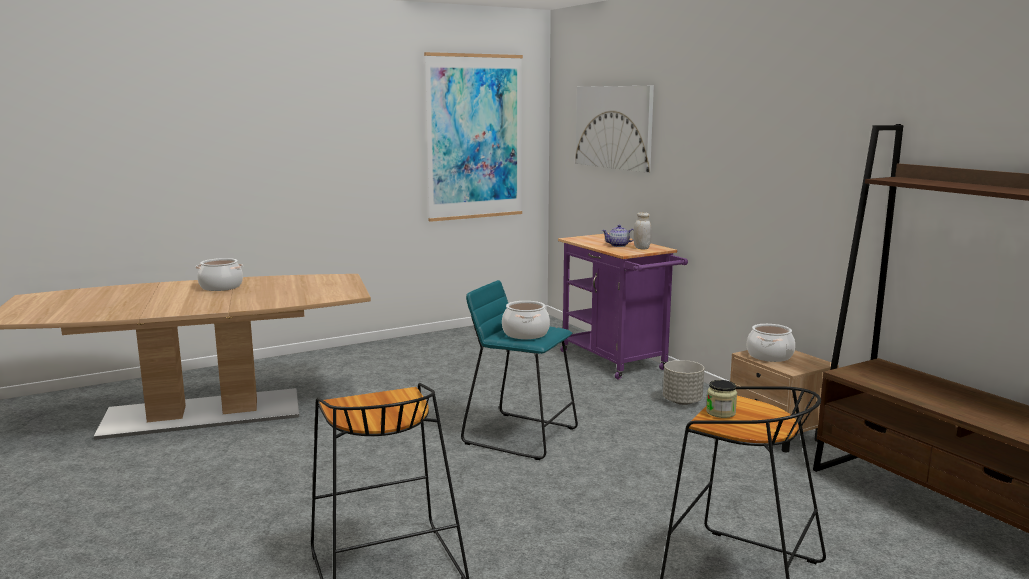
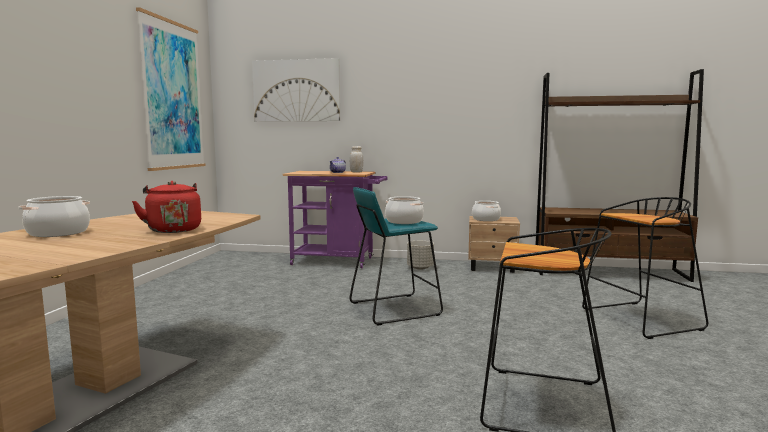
camera: 50 degrees left, 5 degrees down
jar [706,380,737,418] -> none
none -> red kettle [132,181,201,233]

